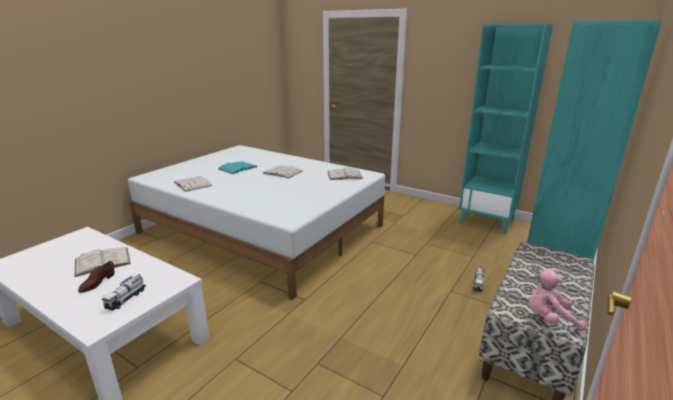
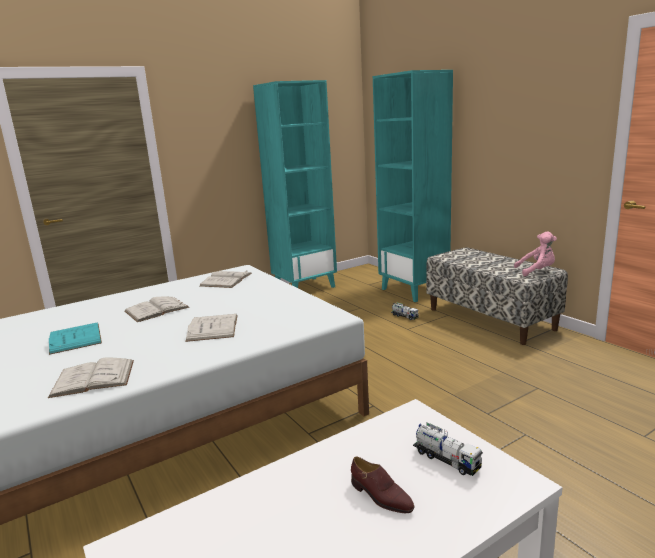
camera: 65 degrees left, 5 degrees down
white book [74,247,131,277] -> white book moved to [185,314,238,342]
pink plush toy [529,269,586,331] -> pink plush toy turned 120 degrees counterclockwise [514,231,557,276]

